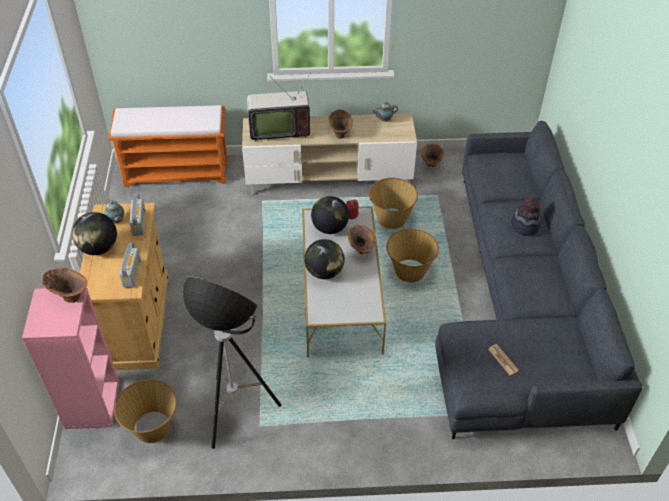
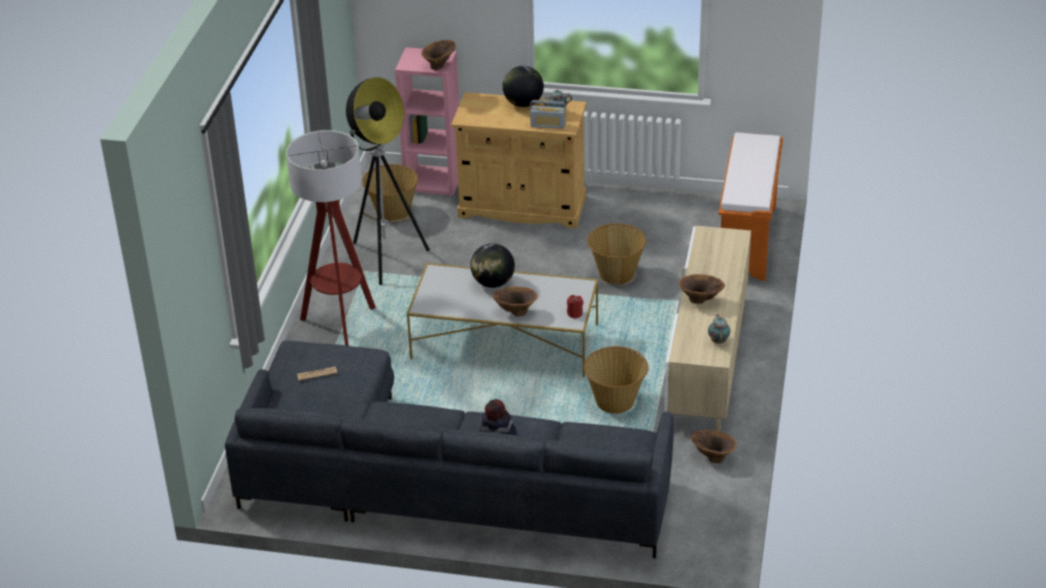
camera: 105 degrees right, 10 degrees down
radio [119,243,141,288] -> none
television [247,72,311,142] -> none
globe [311,196,349,234] -> none
basket [386,229,439,282] -> basket moved to [587,223,646,285]
none -> floor lamp [286,130,376,346]

